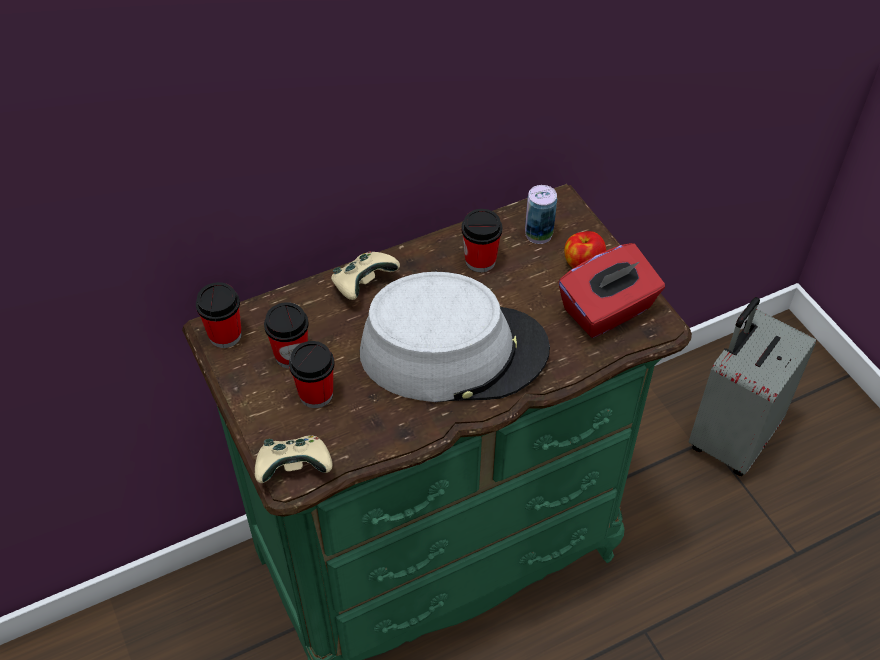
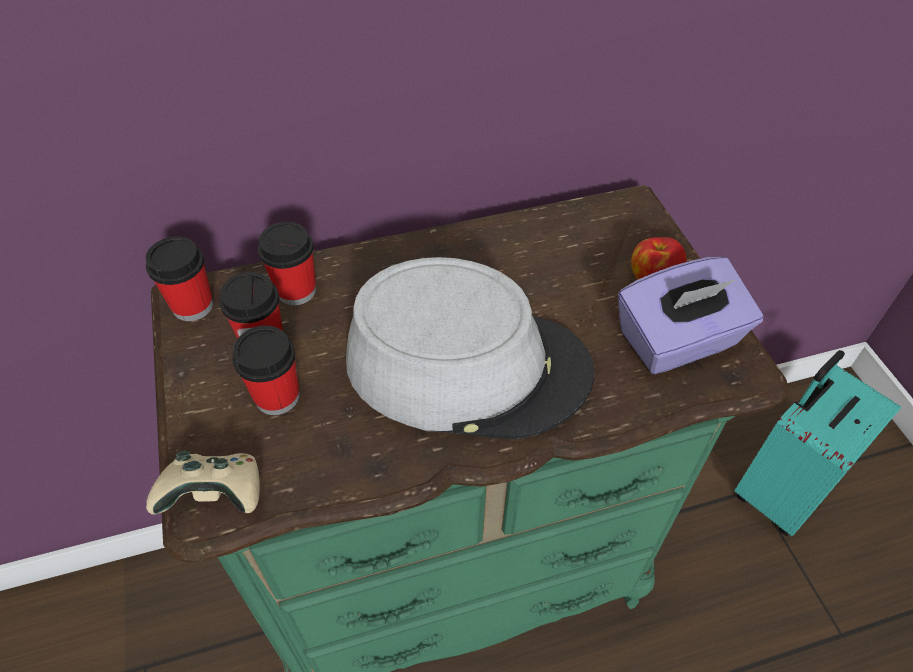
camera: 10 degrees right, 0 degrees up
beige game controller [331,251,400,300] -> none
cup [461,209,502,272] -> cup moved to [258,222,316,306]
can [525,185,557,244] -> none
red tissue box [558,243,665,338] -> purple tissue box [618,257,764,374]
grey suitcase [689,297,817,476] -> turquoise suitcase [734,350,901,537]

